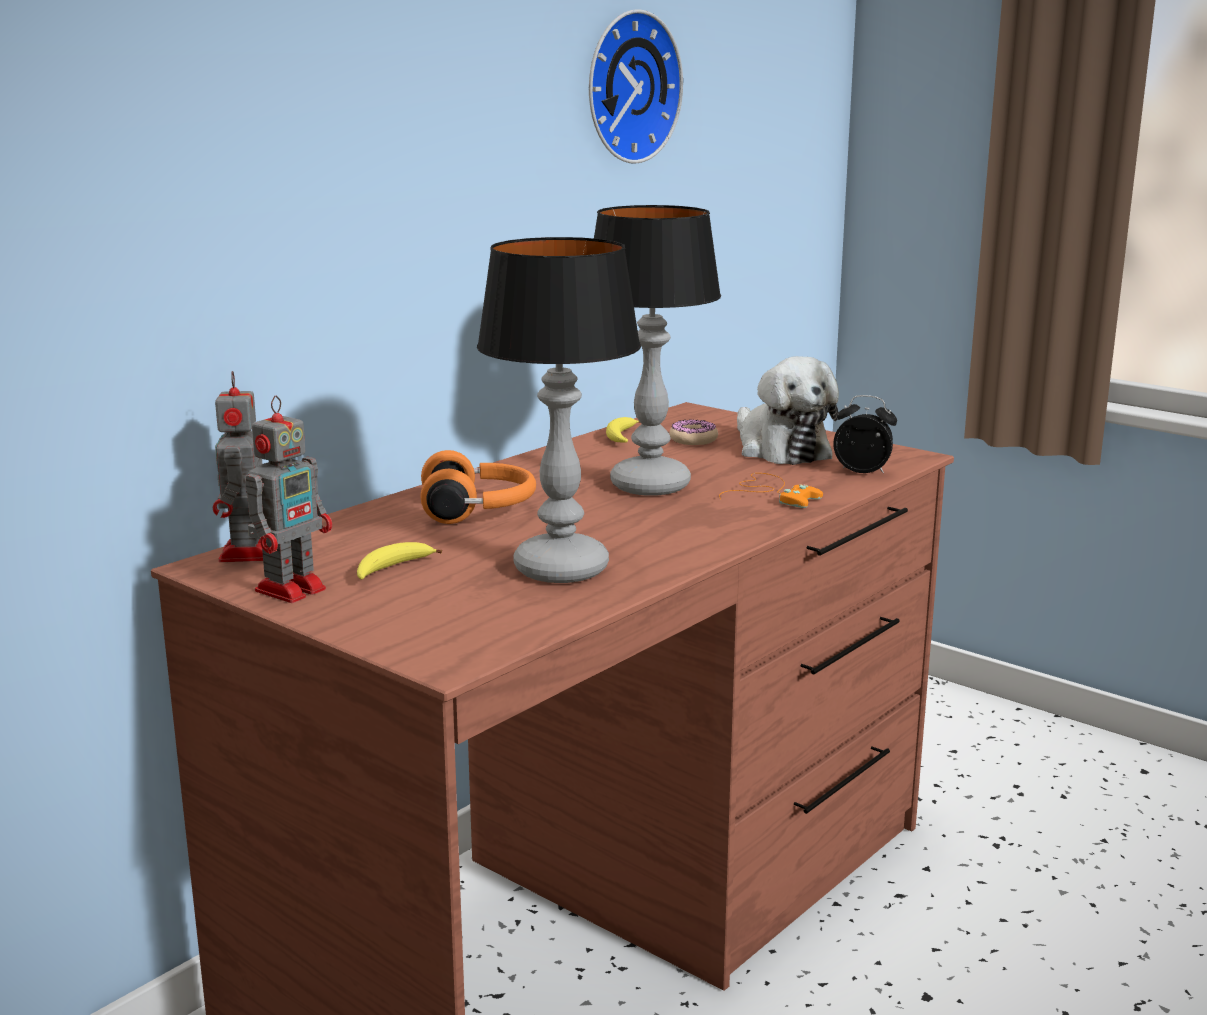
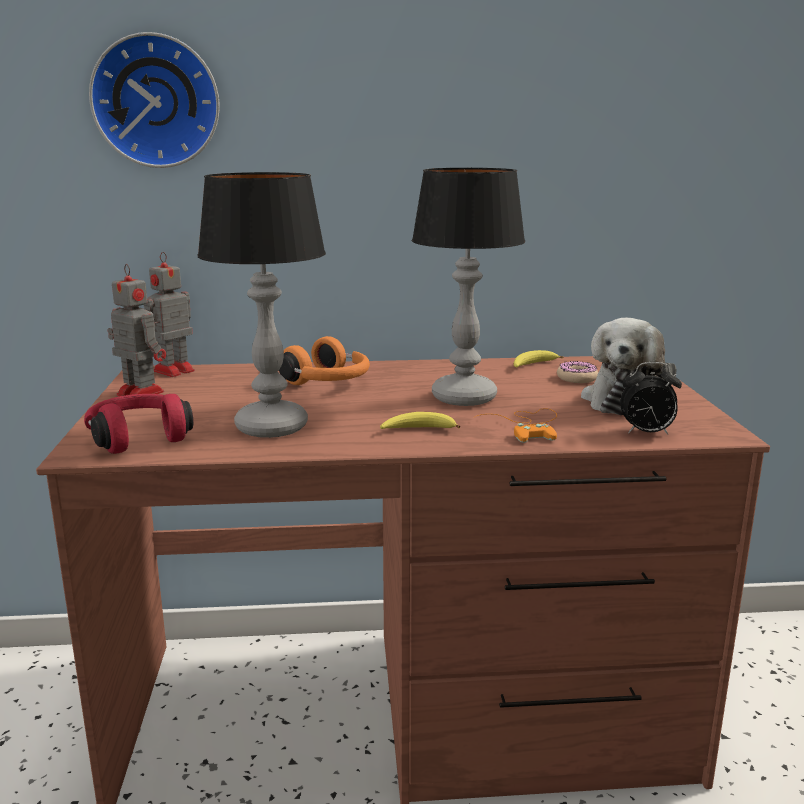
camera: 45 degrees right, 0 degrees up
toy robot [245,396,332,603] -> toy robot turned 135 degrees counterclockwise [108,264,166,397]
banana [357,542,442,580] -> banana moved to [380,412,460,429]
wall clock [589,9,683,164] -> wall clock moved to [89,32,220,168]
alarm clock [833,395,897,473] -> alarm clock turned 120 degrees clockwise [620,362,682,435]
none -> red headphones [84,394,194,454]

